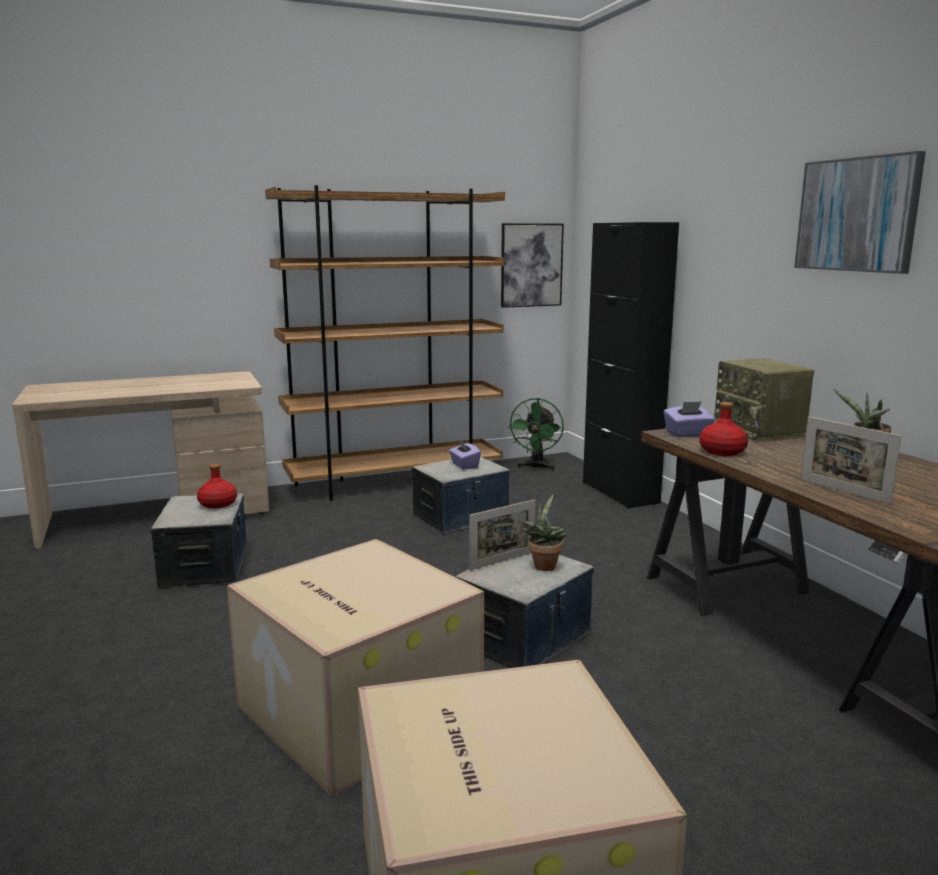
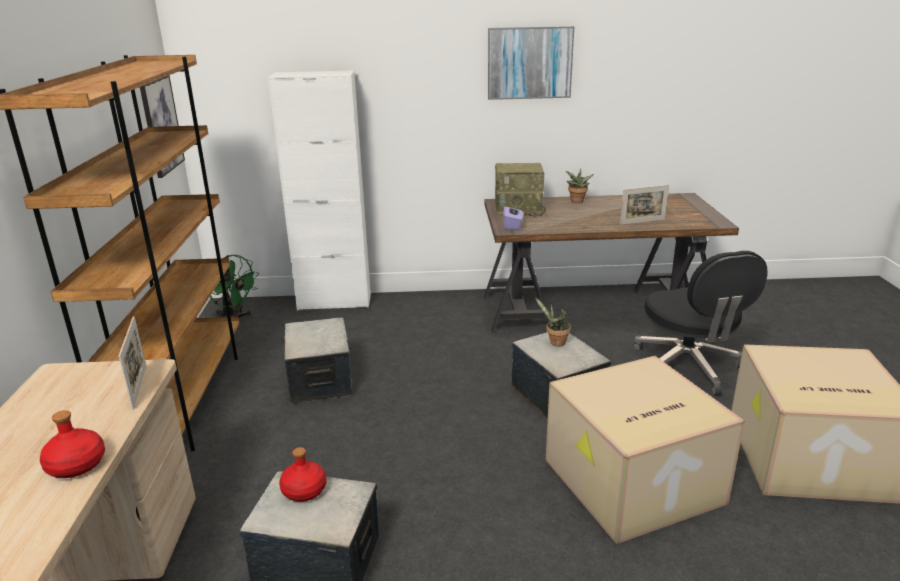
camera: 70 degrees left, 10 degrees up
purple tissue box [449,439,481,470] -> none
picture frame [469,499,536,570] -> picture frame moved to [119,316,146,410]
black cabinet [583,222,679,508] -> white cabinet [268,70,371,310]
red bottle [699,402,748,456] -> red bottle moved to [40,410,105,478]
none -> black office chair [633,251,768,396]

